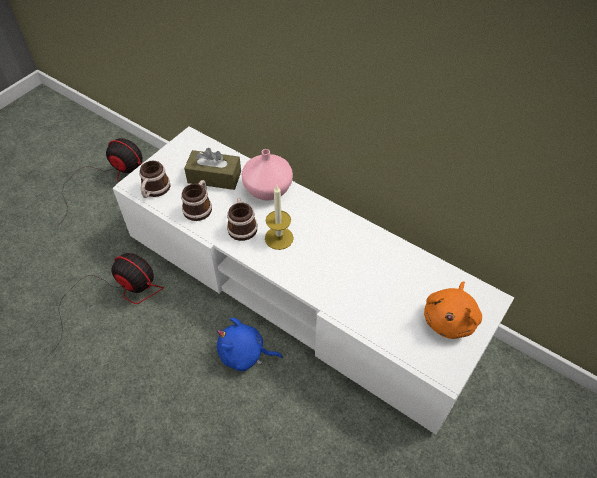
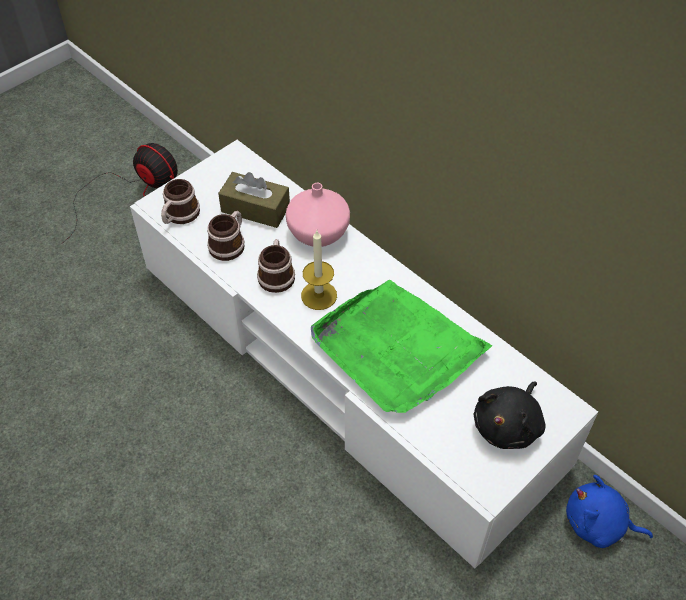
camera: 10 degrees right, 0 degrees up
fan [48,253,164,356] -> none
blue plush toy [217,318,283,371] -> blue plush toy moved to [566,475,653,548]
orange plush toy [424,281,482,339] -> black plush toy [473,381,546,449]
none -> green tray [311,280,492,413]

